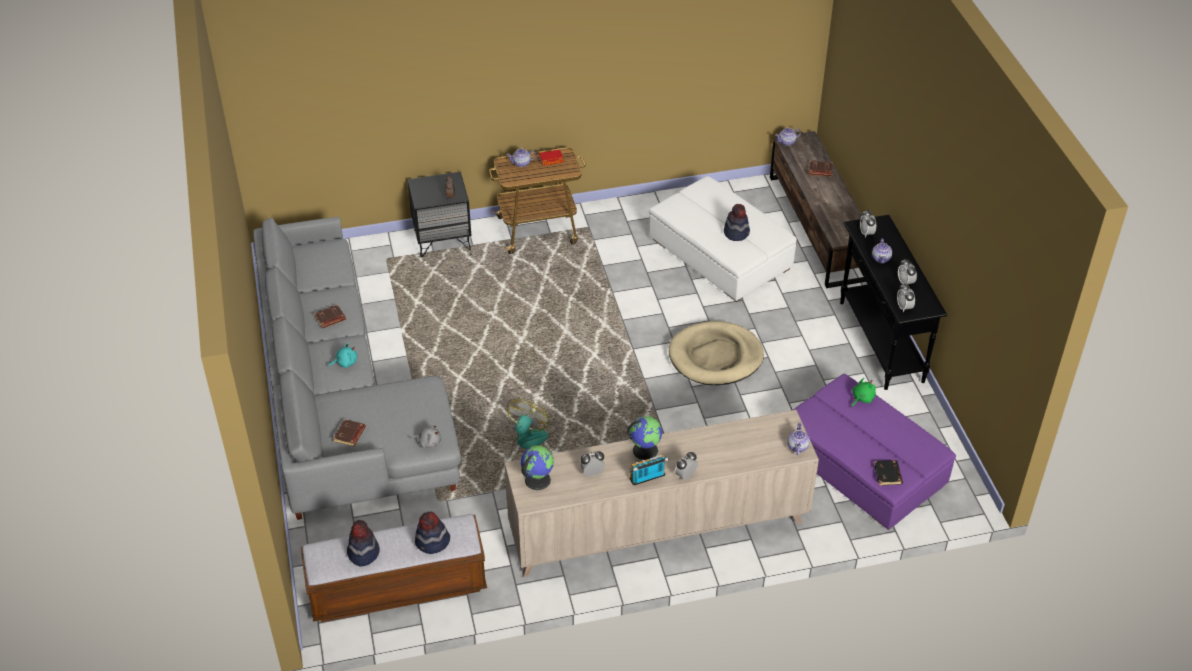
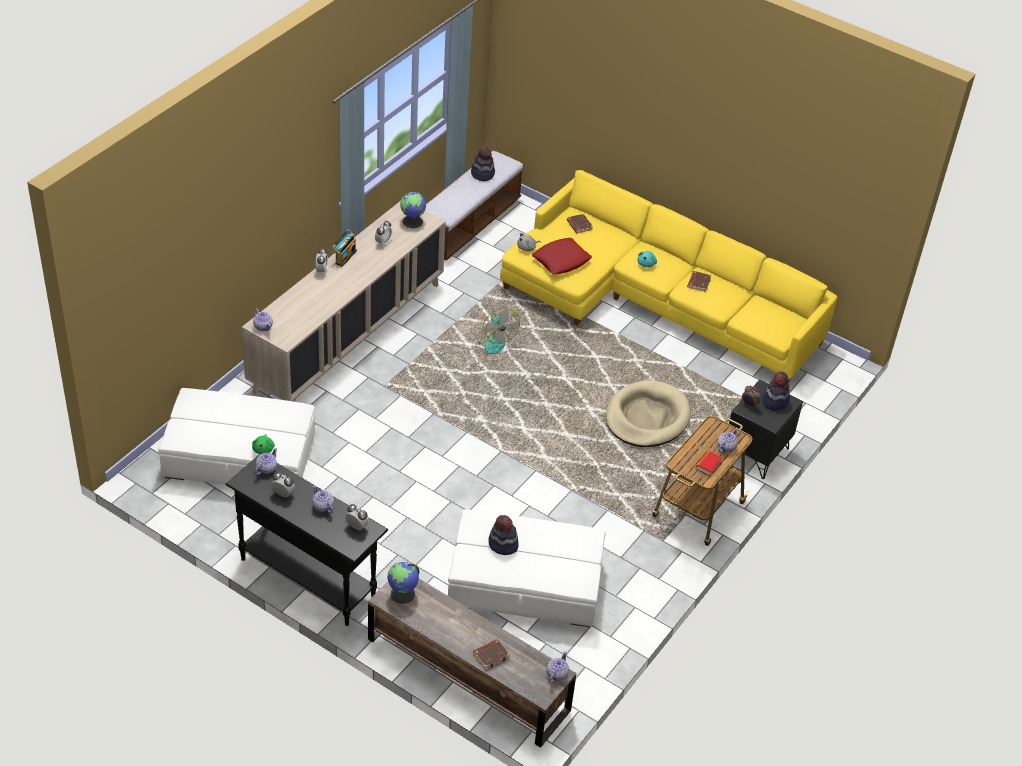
camera: 135 degrees right, 0 degrees up
grey sofa [253,217,461,520] -> yellow sofa [500,170,838,383]
hat [415,512,450,554] -> hat moved to [762,372,790,411]
globe [627,416,662,460] -> globe moved to [387,562,419,604]
beige dog bed [669,321,764,385] -> beige dog bed moved to [605,380,691,447]
purple ottoman [793,374,956,530] -> white ottoman [158,388,315,484]
black book [874,460,903,486] -> none
alarm clock [897,283,915,312] -> teapot [255,448,277,475]
none -> red pillow [532,238,592,274]

